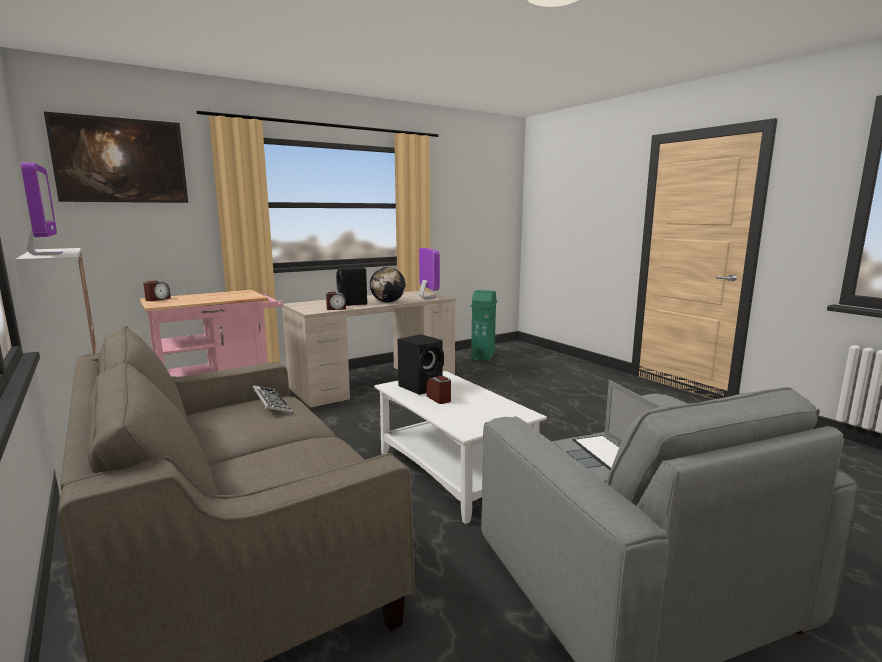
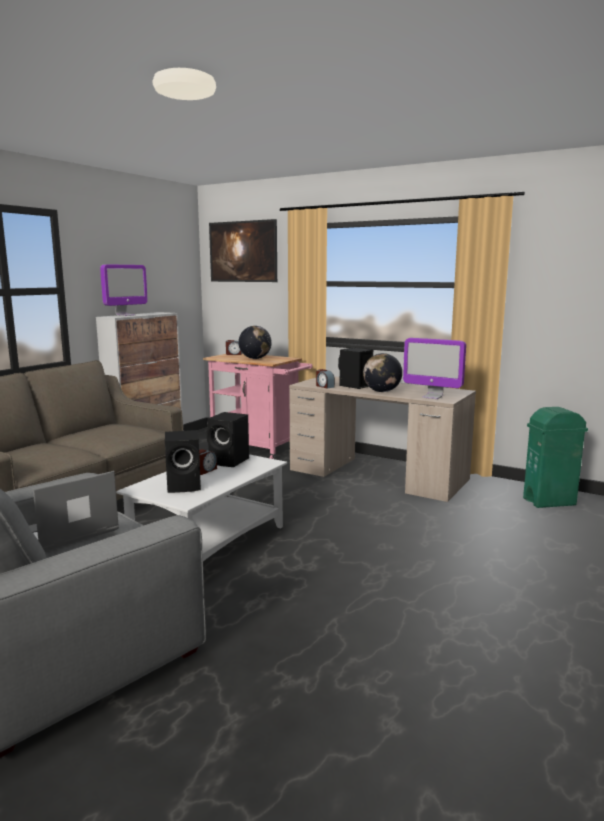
camera: 65 degrees right, 0 degrees up
keyboard [253,385,293,413] -> none
monitor [419,248,440,299] -> monitor turned 75 degrees clockwise [403,338,466,399]
none -> black speaker [165,430,201,493]
none -> globe [238,326,272,359]

